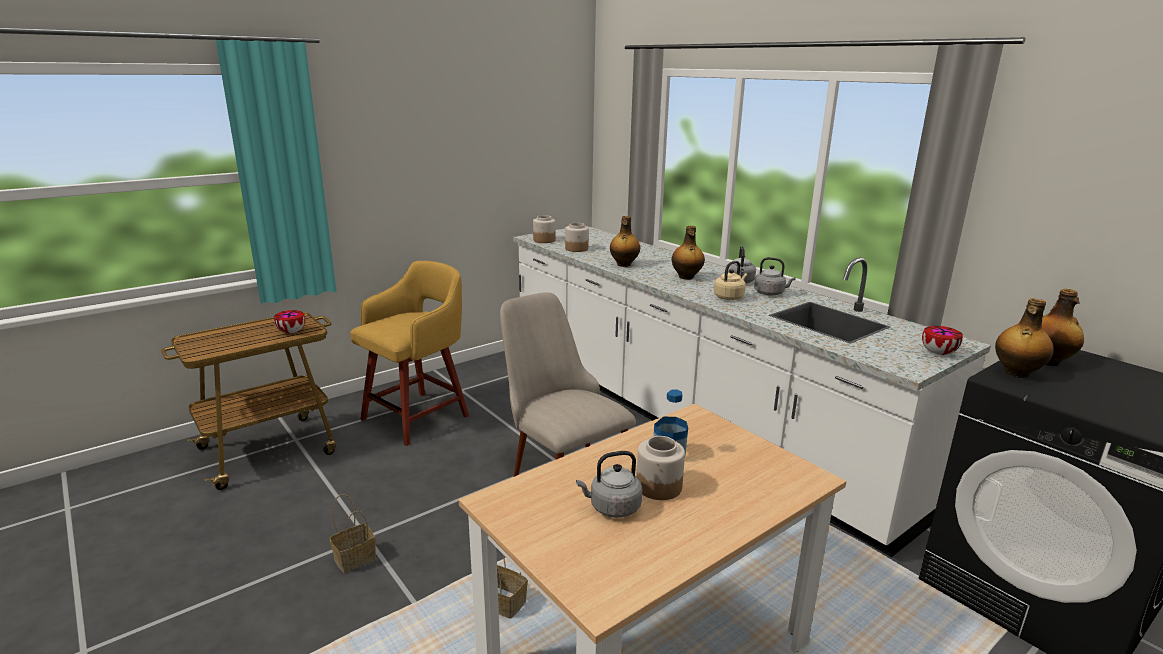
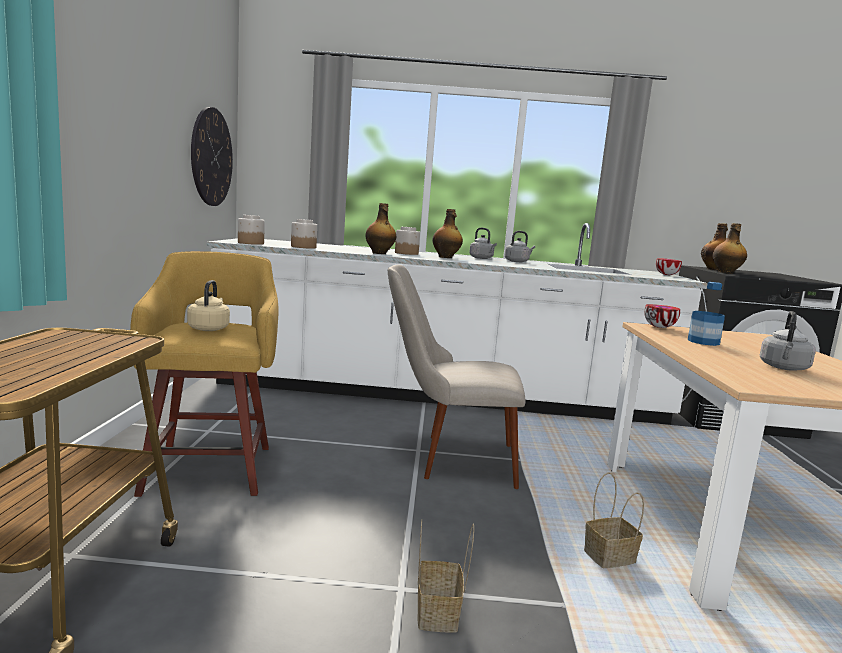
camera: 50 degrees left, 10 degrees down
bowl [274,310,305,333] -> bowl moved to [644,304,680,328]
jar [636,436,685,500] -> jar moved to [395,227,420,255]
beige kettle [714,261,747,300] -> beige kettle moved to [187,280,230,331]
none -> wall clock [191,107,233,206]

